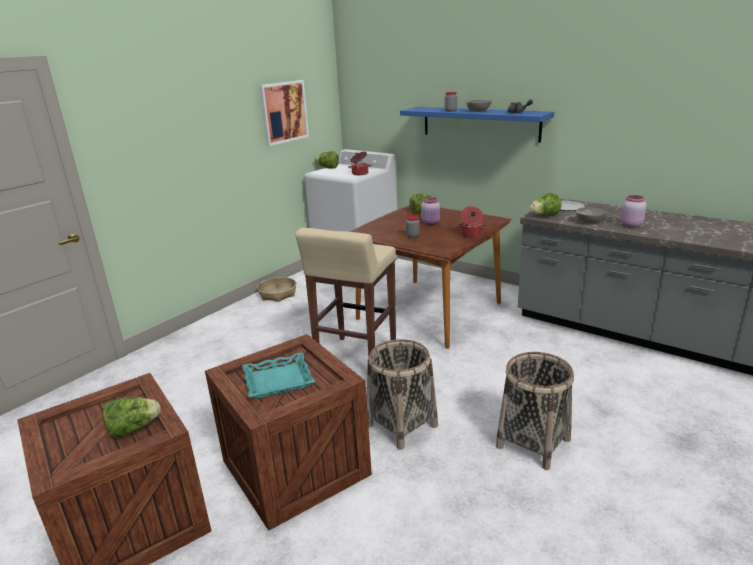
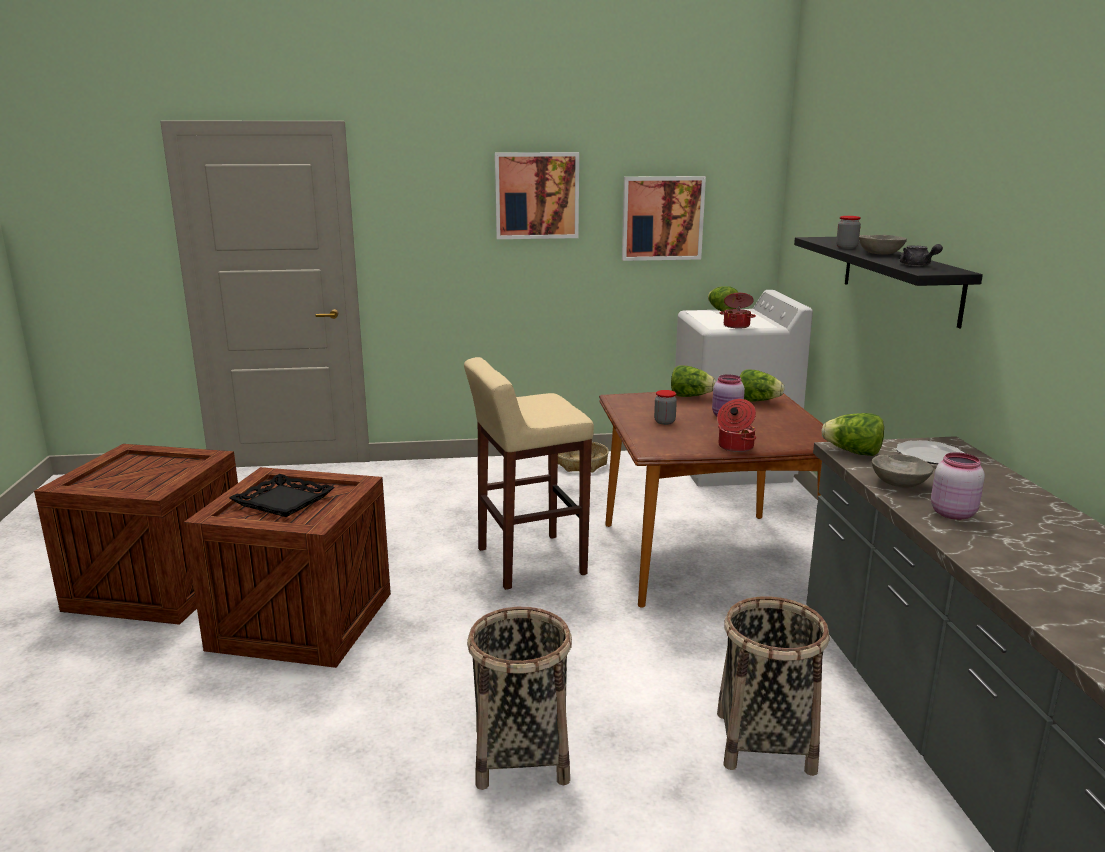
camera: 45 degrees right, 5 degrees down
lettuce [103,397,161,438] -> lettuce moved to [671,366,716,397]
turquoise tray [242,353,315,399] -> black tray [229,474,335,517]
basket [367,339,438,450] -> basket moved to [717,596,829,776]
blue shelf [400,107,554,142] -> black shelf [794,237,983,328]
none -> picture [495,152,579,239]

